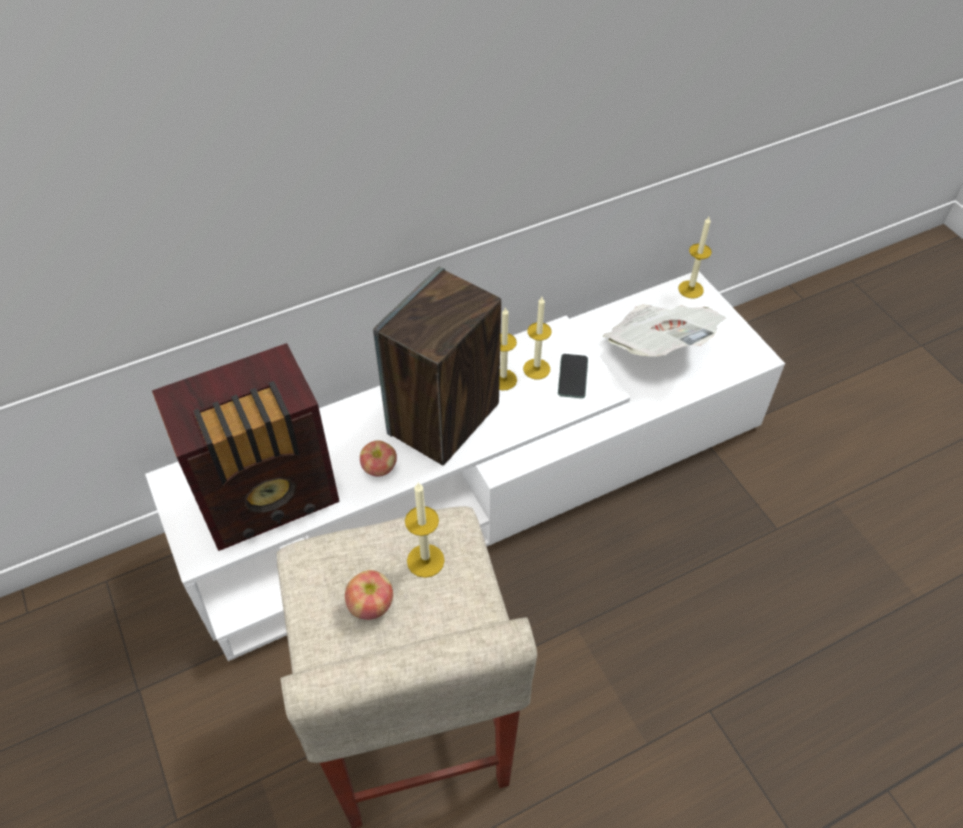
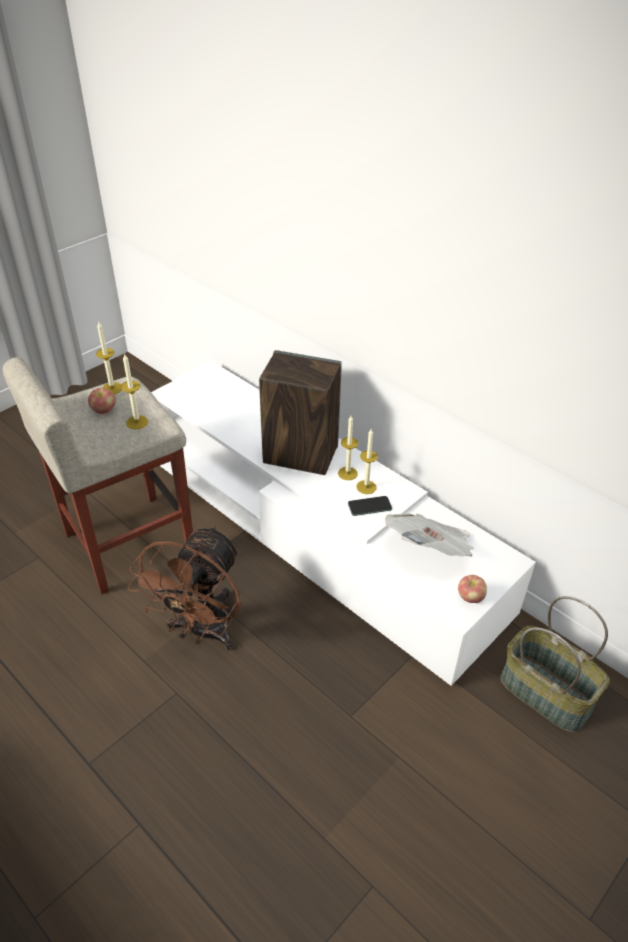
camera: 70 degrees right, 10 degrees down
radio [152,343,340,551] -> none
apple [360,440,397,477] -> apple moved to [458,575,487,603]
candle [678,217,712,298] -> candle moved to [96,321,122,394]
none -> brown fan [128,525,241,650]
none -> basket [501,596,610,732]

